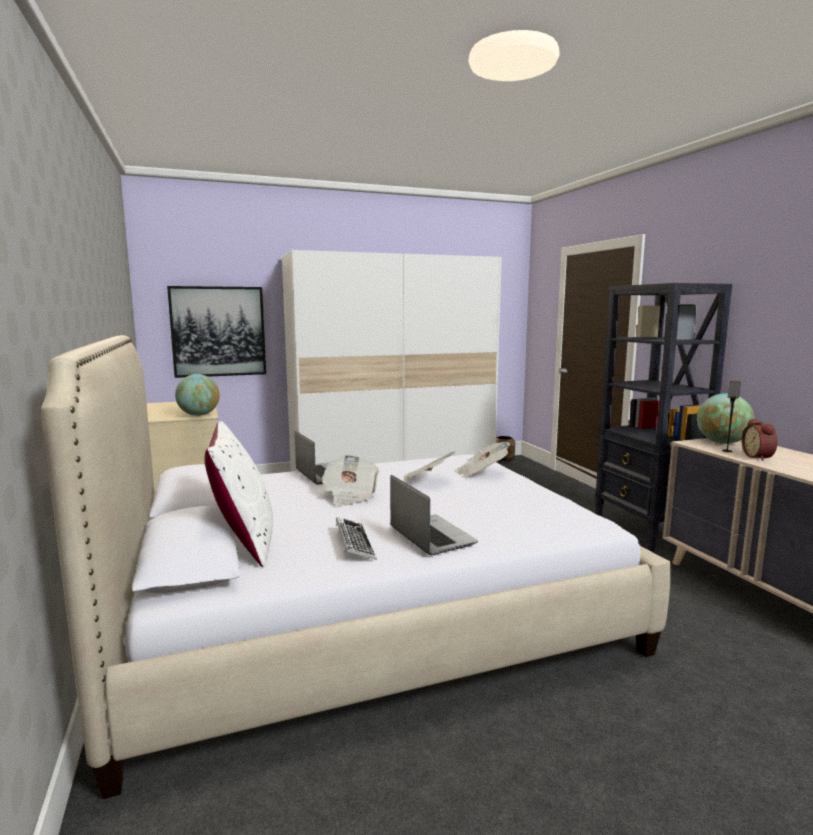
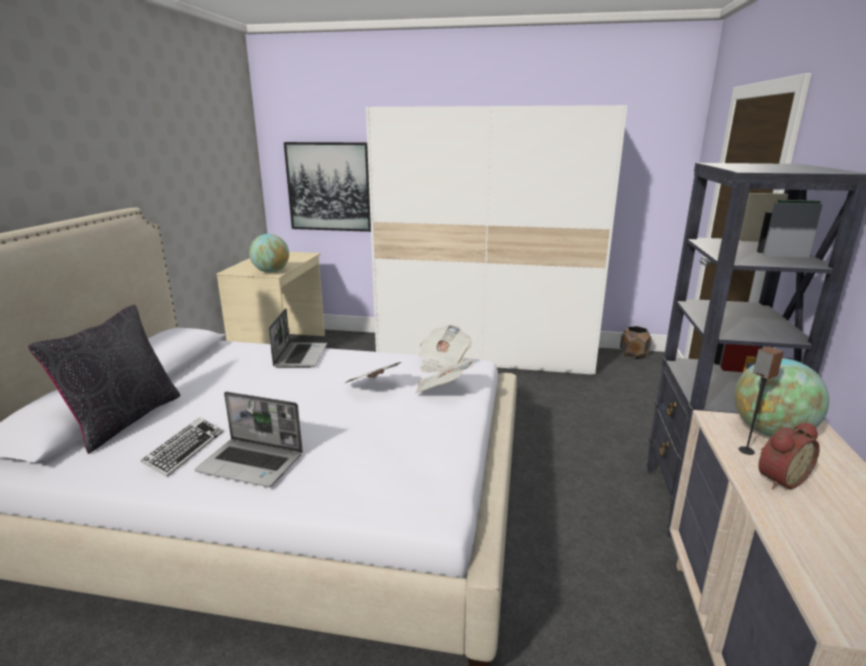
camera: 30 degrees right, 10 degrees up
white pillow [205,421,273,567] -> black pillow [28,305,181,454]
newspaper [321,455,379,506] -> newspaper moved to [419,325,472,373]
laptop [390,475,478,555] -> laptop turned 105 degrees clockwise [194,391,303,487]
alarm clock [742,418,777,461] -> alarm clock turned 150 degrees counterclockwise [758,423,820,489]

